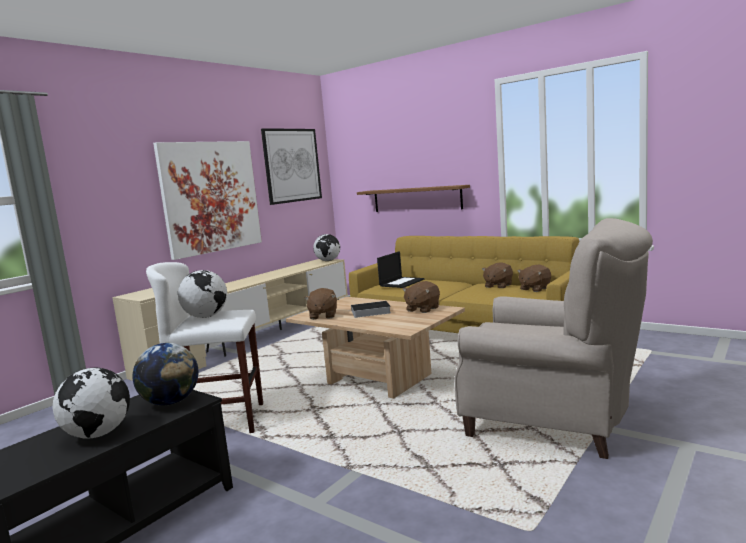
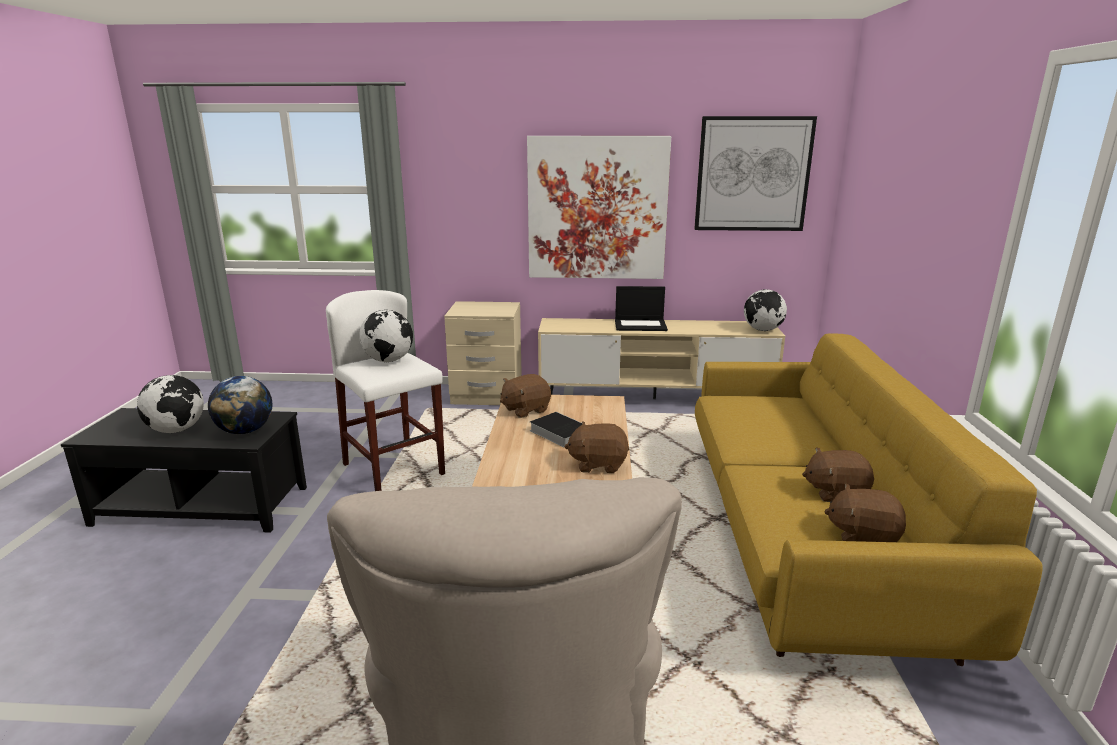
camera: 55 degrees right, 10 degrees up
brown shelf [357,185,470,212] -> none
laptop [377,251,424,288] -> laptop moved to [615,286,668,331]

